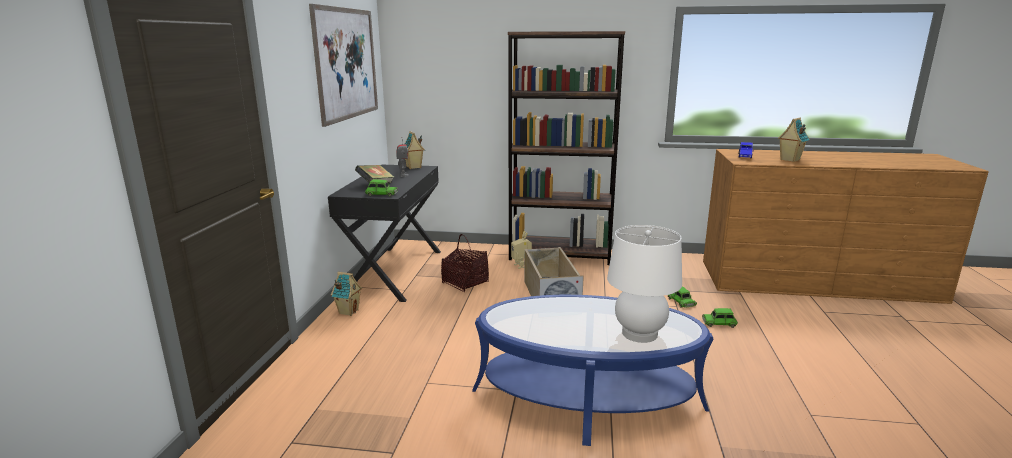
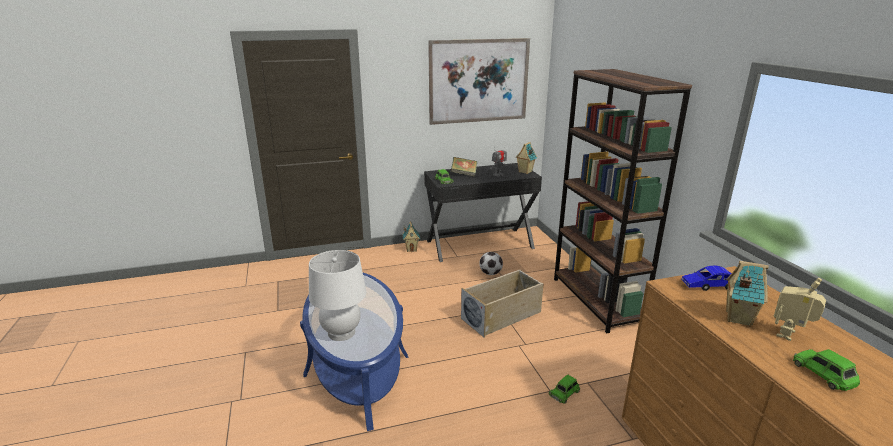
camera: 65 degrees right, 5 degrees up
basket [441,234,489,292] -> football [479,252,503,275]
toy robot [511,231,532,269] -> toy robot moved to [774,278,826,341]
green toy car [702,308,738,328] -> green toy car moved to [793,349,860,391]

